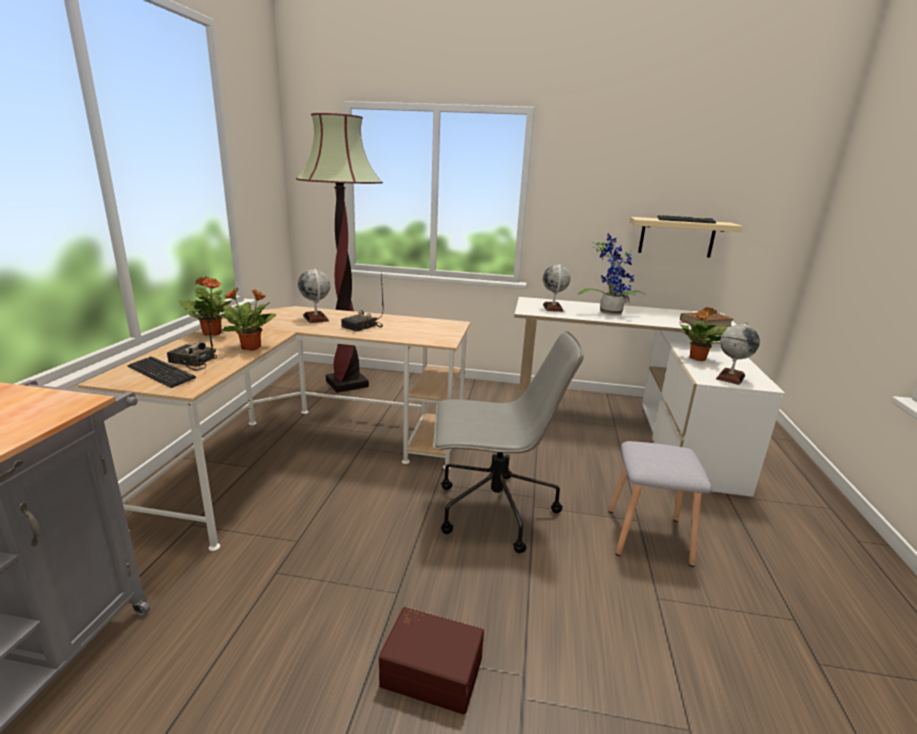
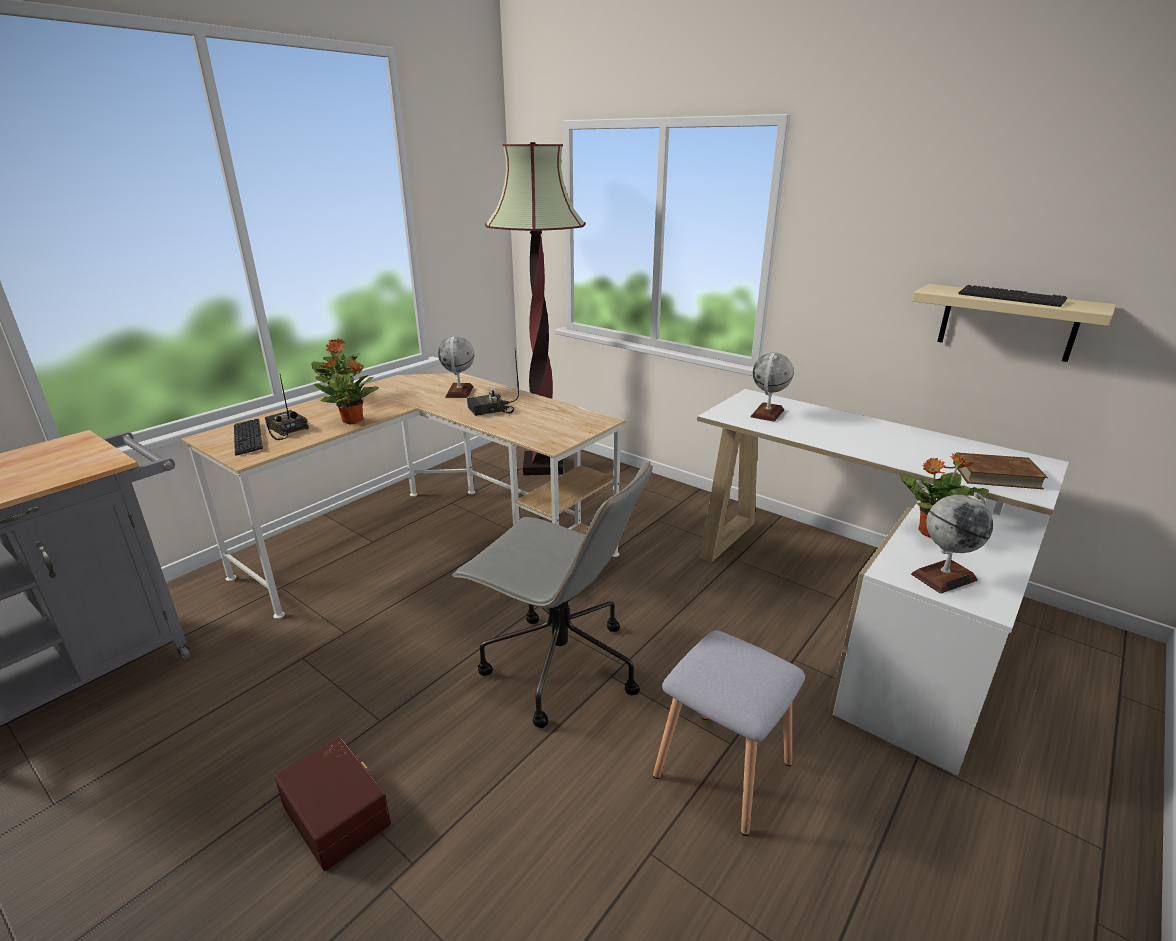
camera: 30 degrees right, 5 degrees up
potted plant [578,233,647,315] -> none

